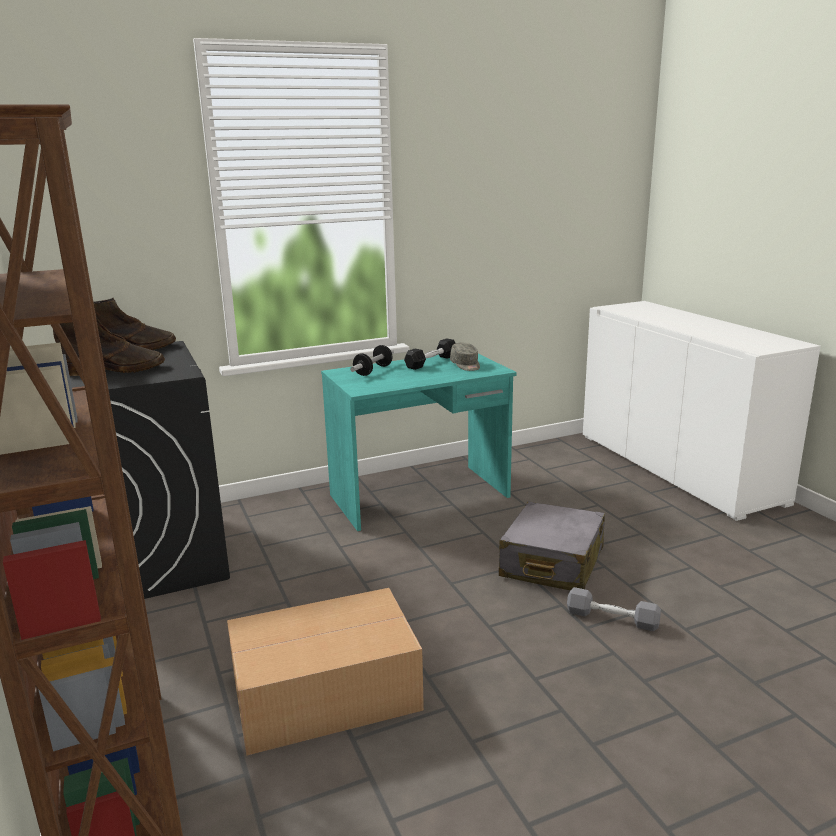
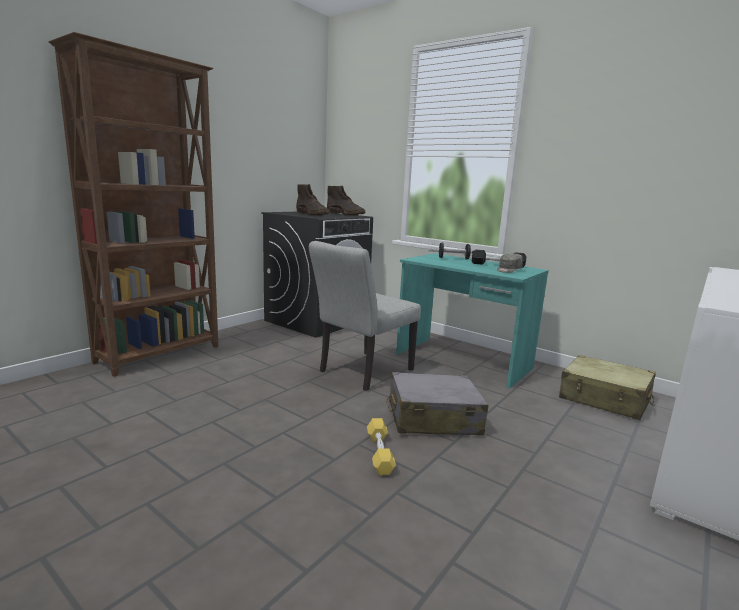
camera: 60 degrees right, 5 degrees down
cardboard box [227,588,424,756] -> none
grey dumbbell [567,587,661,631] -> yellow dumbbell [367,418,396,475]
none -> grey chair [309,241,421,391]
none -> beige suitcase [559,355,656,420]

